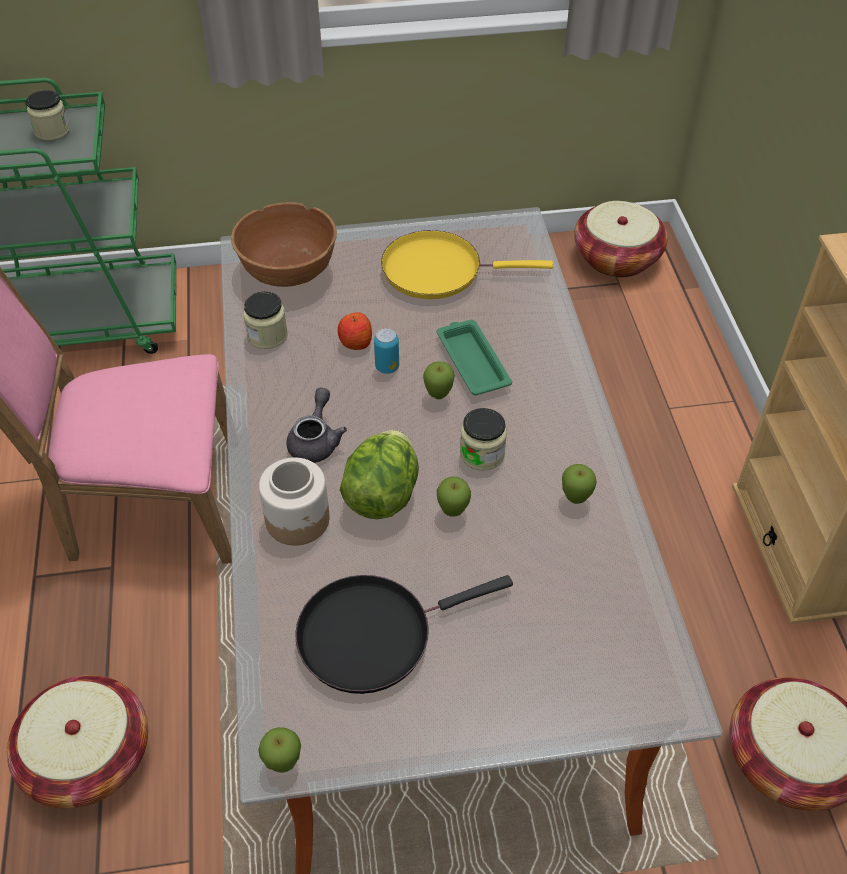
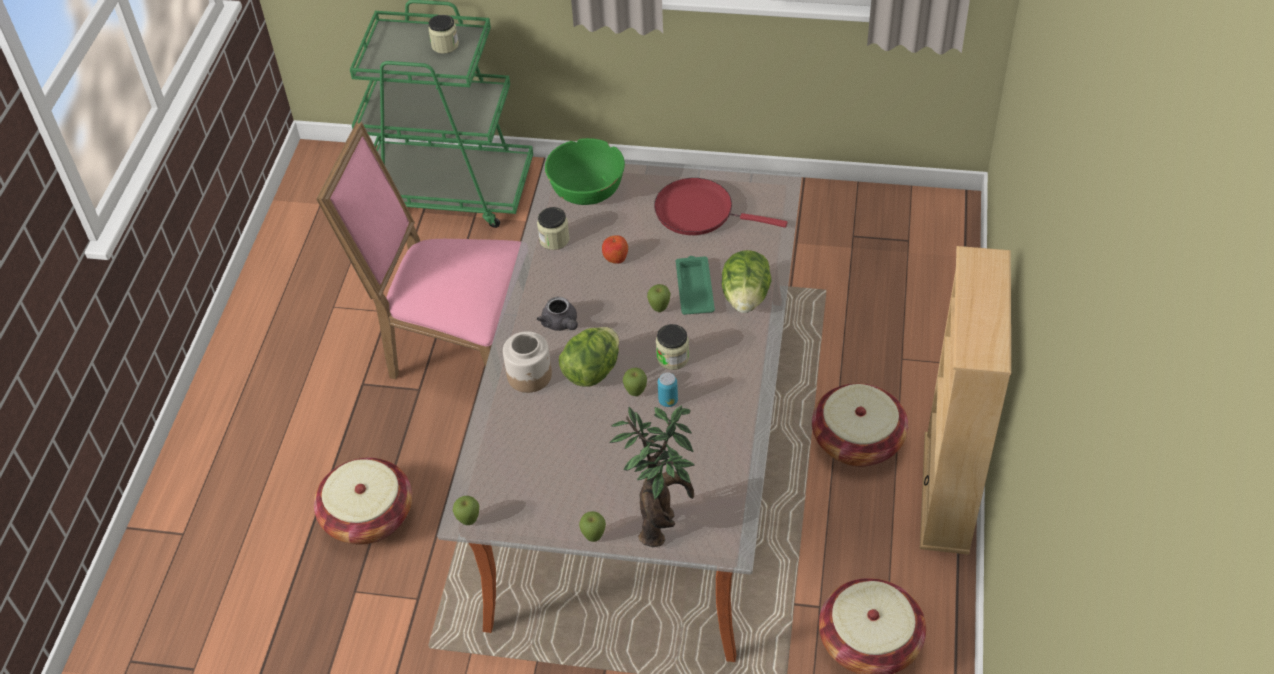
camera: 20 degrees right, 0 degrees up
brown bowl [231,202,337,287] -> green bowl [545,138,625,205]
grey teapot [286,388,347,463] -> grey teapot turned 120 degrees clockwise [537,297,578,331]
black frying pan [295,575,513,694] -> none
can [374,328,399,374] -> can moved to [658,372,678,407]
yellow frying pan [381,230,553,299] -> red frying pan [654,178,788,235]
apple [562,464,597,504] -> apple moved to [579,511,606,542]
basket [574,201,668,278] -> basket moved to [812,383,908,467]
none -> potted plant [609,405,695,547]
none -> lettuce [721,250,772,313]

